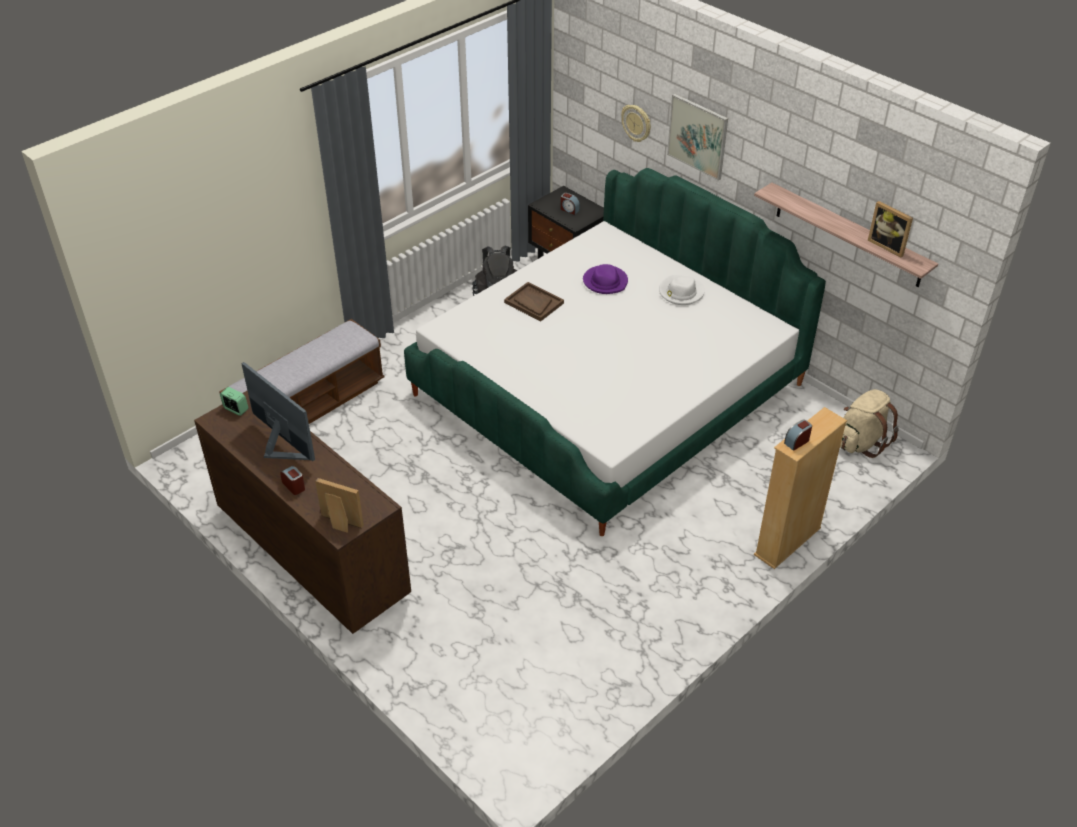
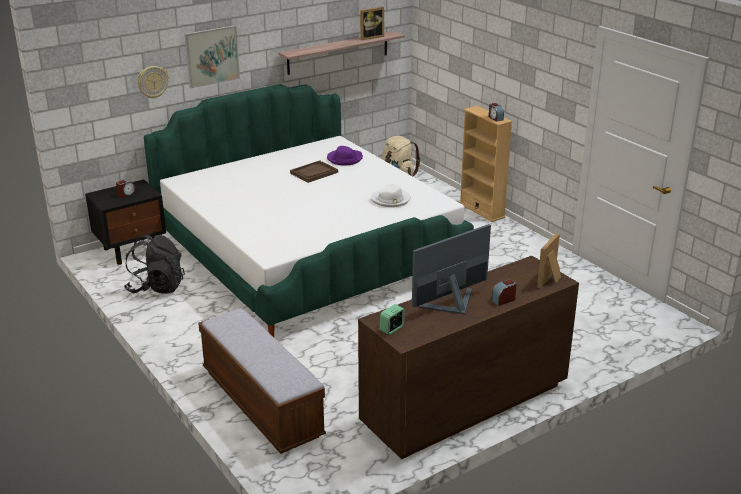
camera: 80 degrees left, 15 degrees down
brown tray [504,282,564,321] -> brown tray moved to [290,160,338,183]
purple hat [583,264,628,294] -> purple hat moved to [327,146,363,165]
white hat [659,275,705,305] -> white hat moved to [370,184,411,207]

